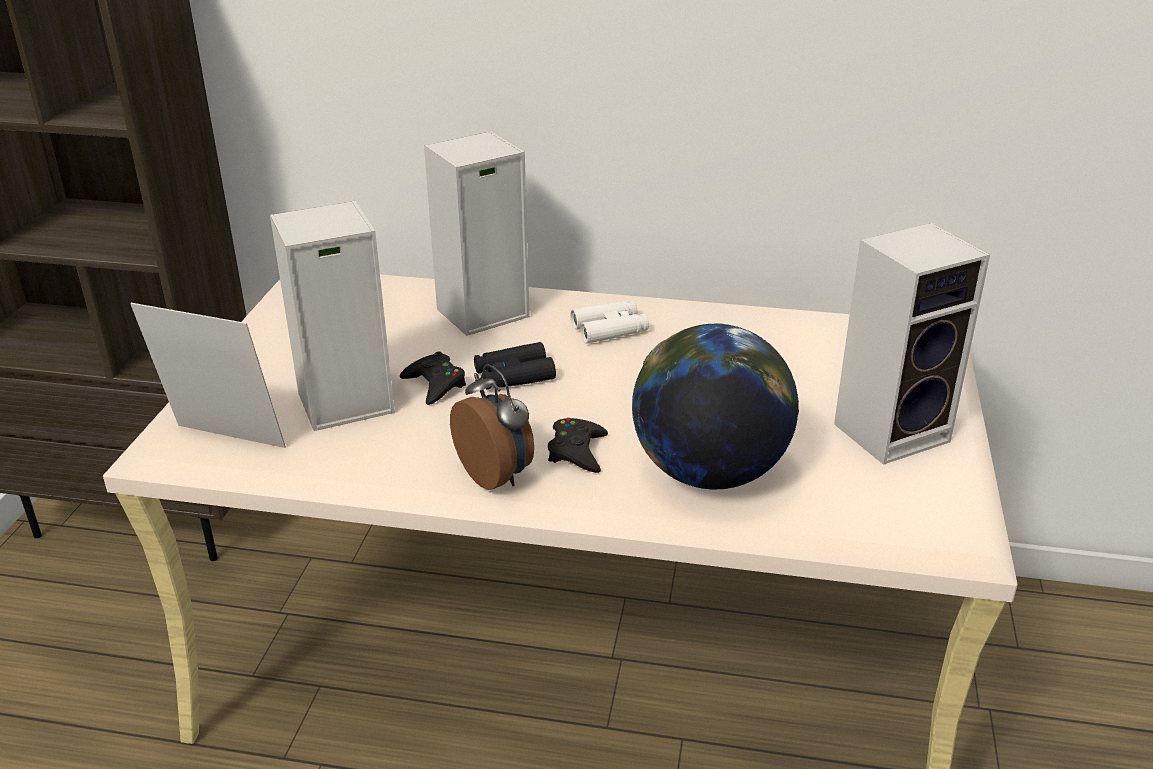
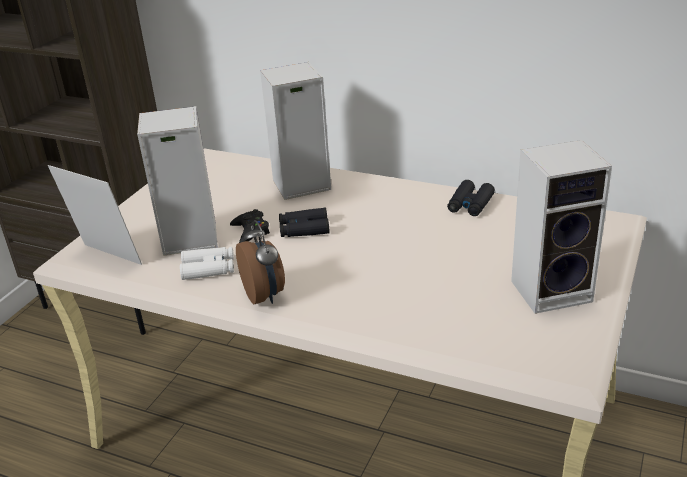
camera: 15 degrees right, 0 degrees up
black game controller [548,418,608,473] -> none
white binoculars [570,300,649,343] -> white binoculars moved to [180,247,234,280]
globe [632,324,799,490] -> none
none -> black binoculars [447,180,495,216]

